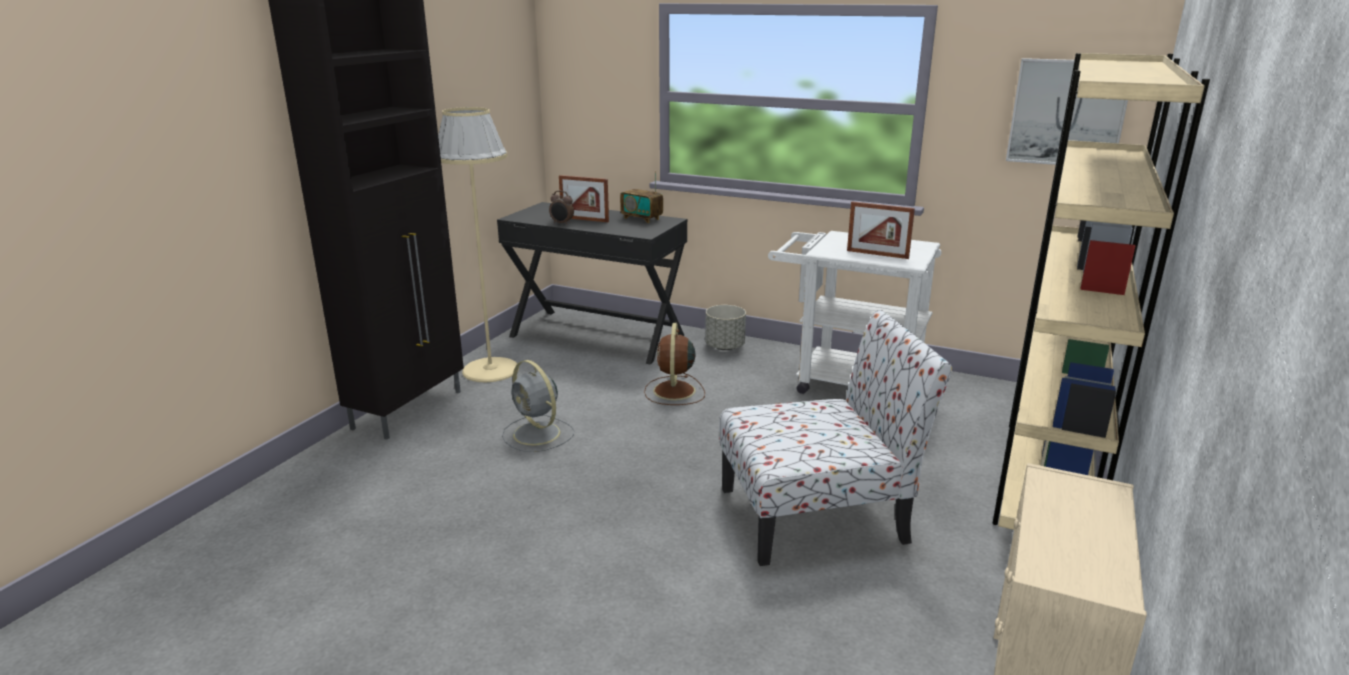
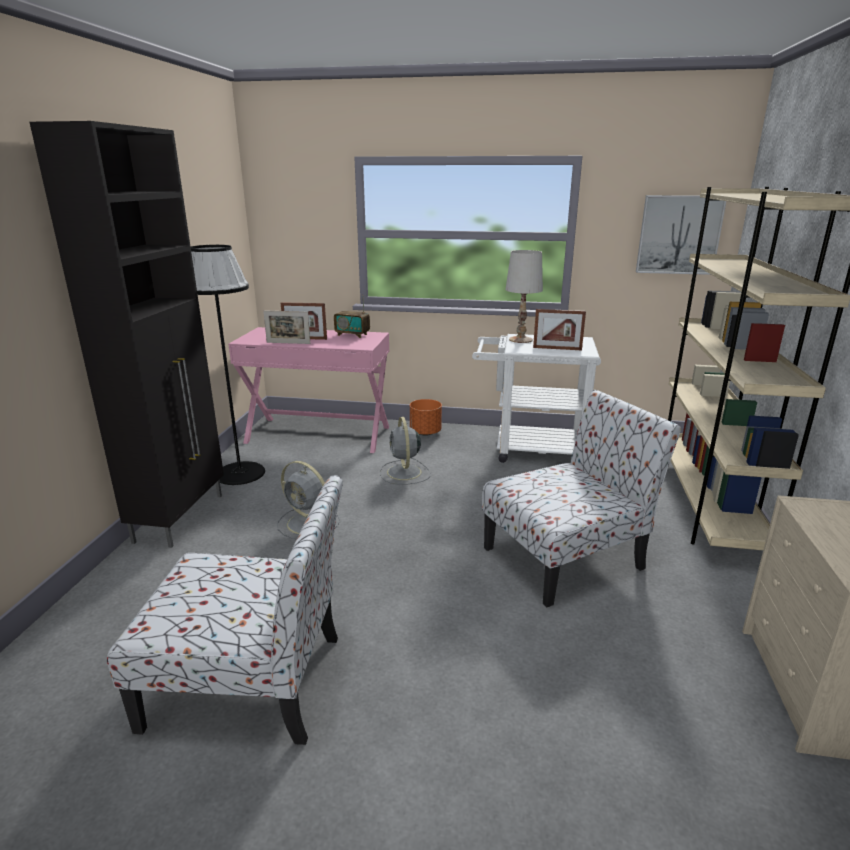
camera: 15 degrees left, 0 degrees up
beige floor lamp [438,107,519,382] -> black floor lamp [191,245,265,485]
black desk [497,202,687,365] -> pink desk [228,327,389,453]
alarm clock [549,191,574,225] -> picture frame [263,311,310,344]
brown fan [644,323,705,405] -> grey fan [380,417,431,485]
grey planter [705,305,746,350] -> orange planter [410,399,442,436]
none -> chair [107,475,343,745]
none -> white table lamp [505,250,543,343]

